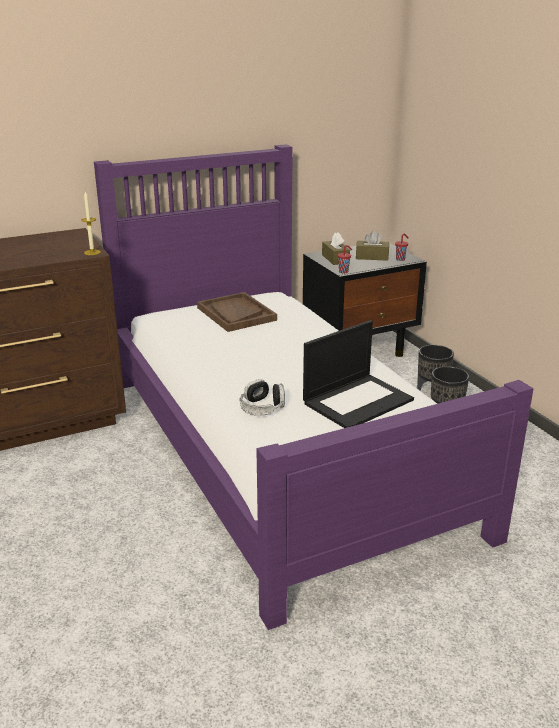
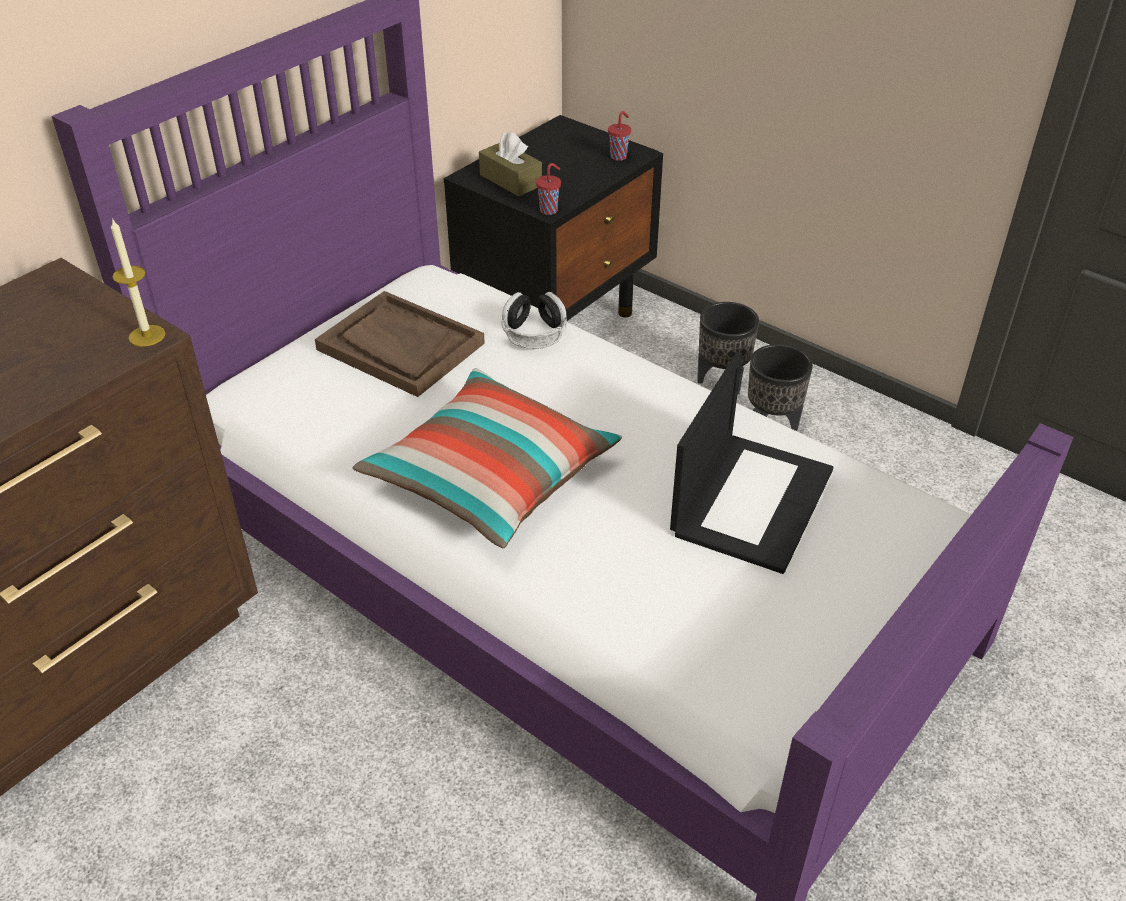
camera: 25 degrees left, 15 degrees up
headphones [240,379,285,416] -> headphones moved to [501,292,568,349]
brown tissue box [356,231,389,261] -> none
none -> pillow [352,368,622,548]

